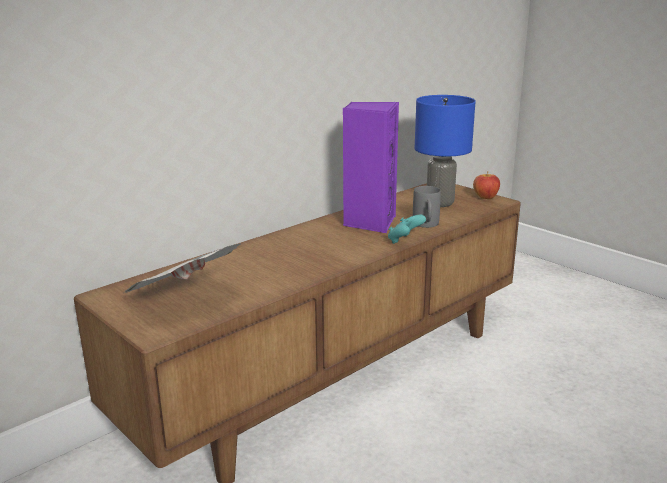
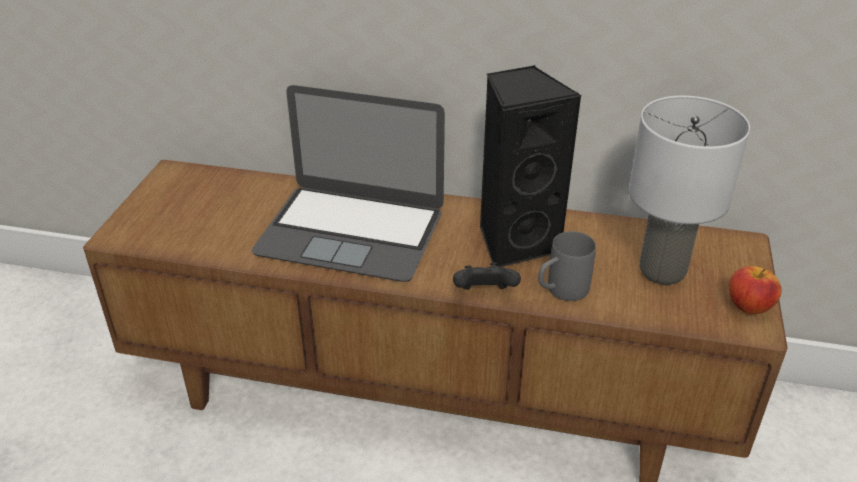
camera: 55 degrees right, 15 degrees up
newspaper [125,244,241,293] -> none
purple speaker [343,102,399,233] -> black speaker [480,65,581,267]
turquoise game controller [388,214,426,244] -> black game controller [453,262,521,290]
blue table lamp [414,95,476,207] -> white table lamp [629,95,750,285]
none -> laptop [252,85,445,282]

